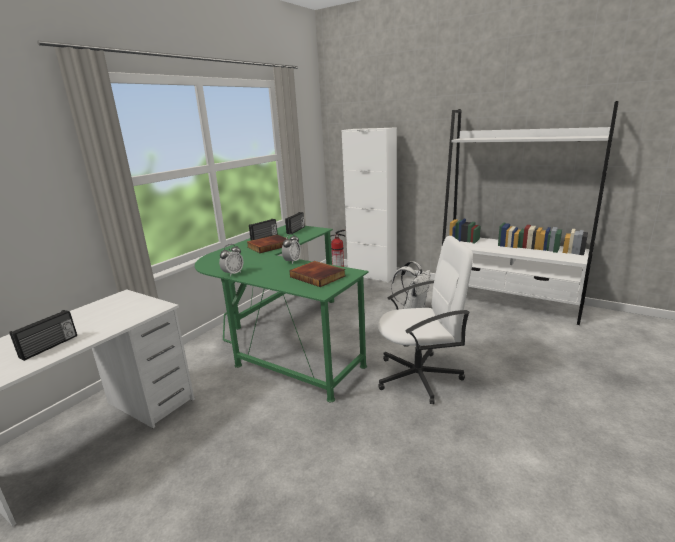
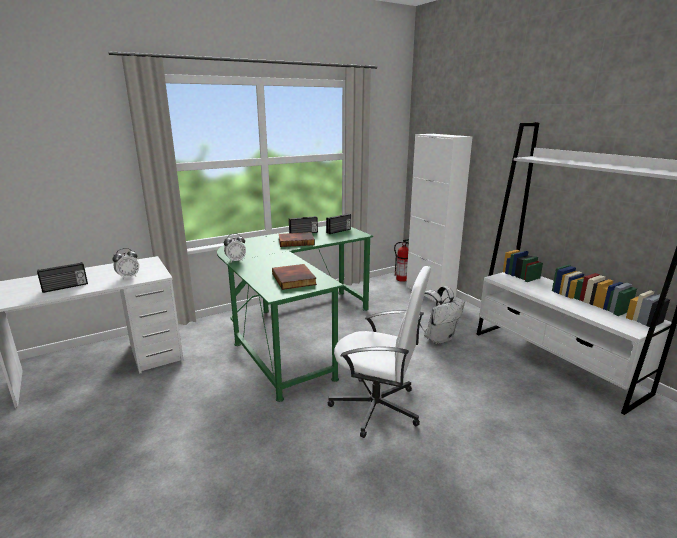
camera: 25 degrees right, 0 degrees up
alarm clock [282,233,301,264] -> alarm clock moved to [112,248,139,279]

